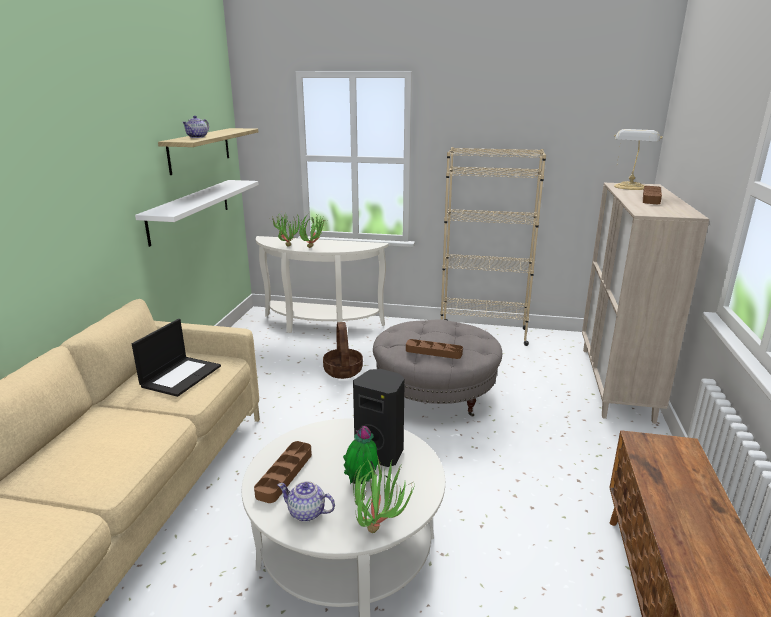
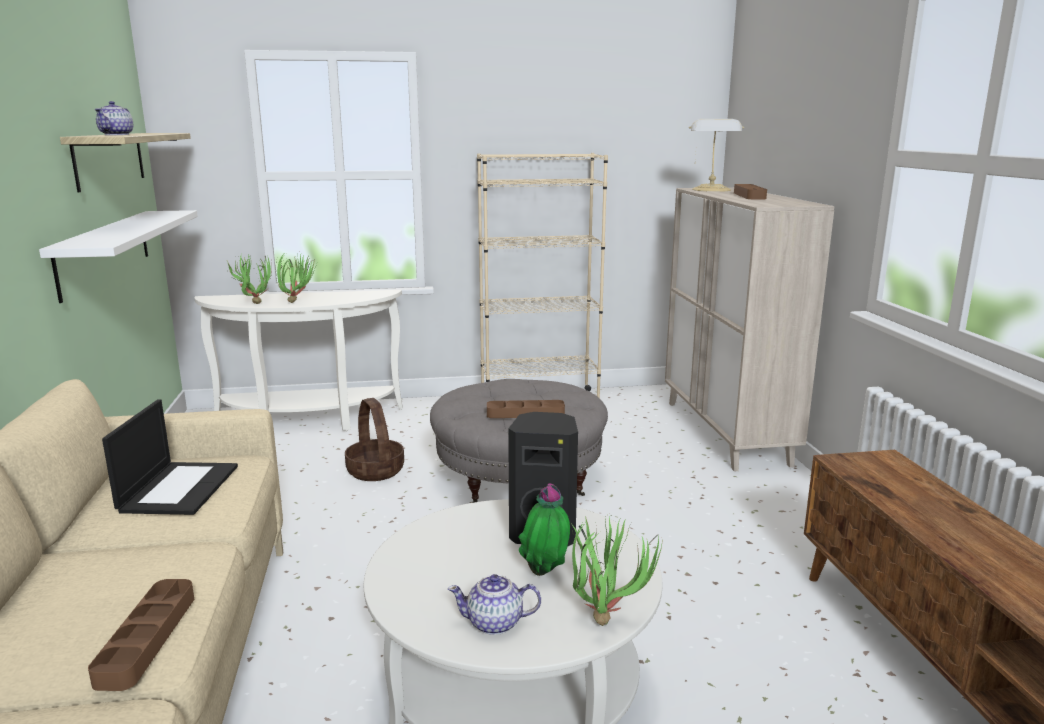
camera: 20 degrees left, 5 degrees down
brown tray [254,441,312,503] -> brown tray moved to [88,579,194,691]

